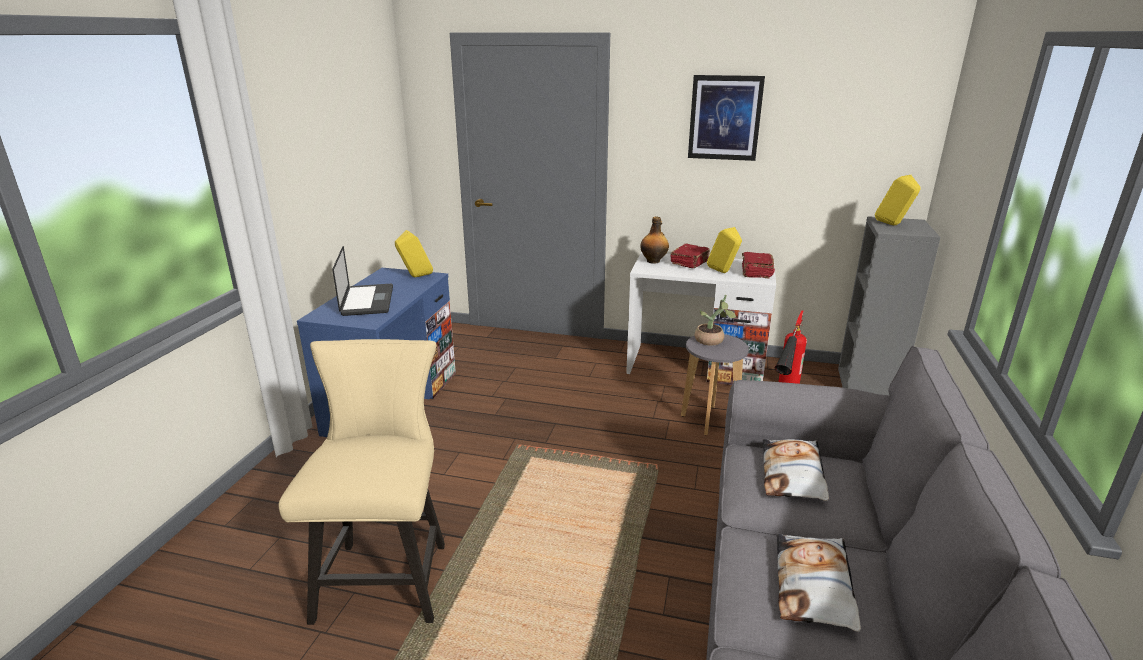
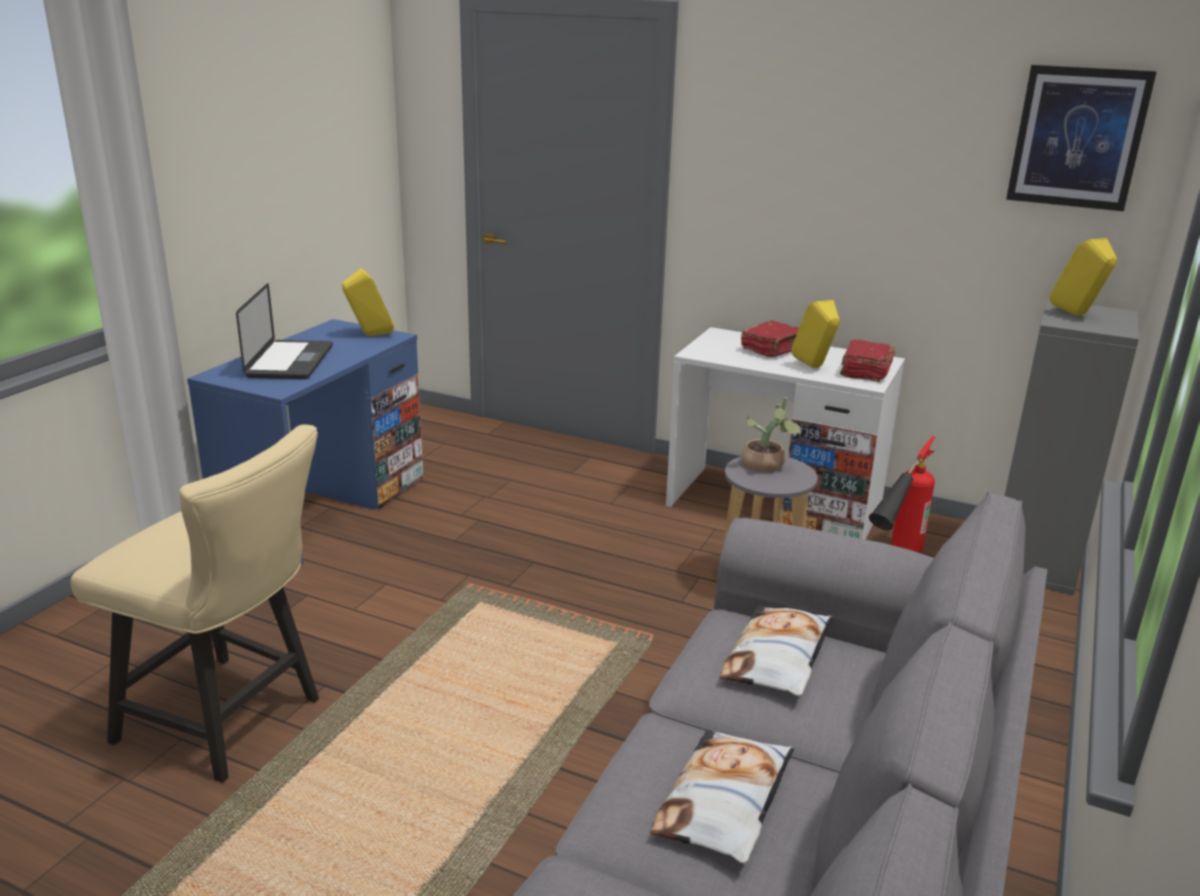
camera: 10 degrees right, 0 degrees up
beige chair [279,339,445,625] -> beige chair turned 105 degrees clockwise [70,424,319,783]
bottle [640,217,669,263] -> none
picture [688,75,765,161] -> picture moved to [1006,65,1156,211]

